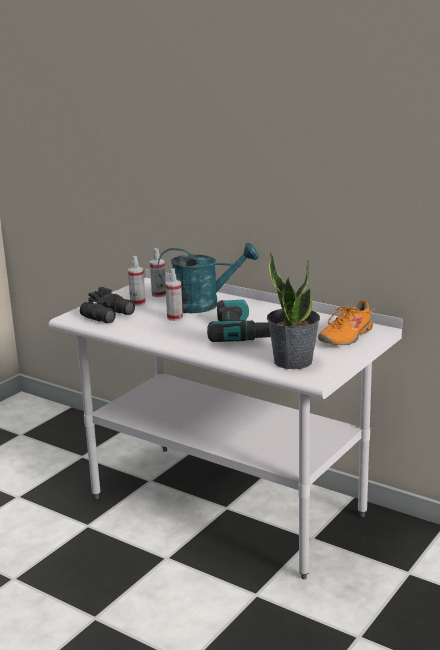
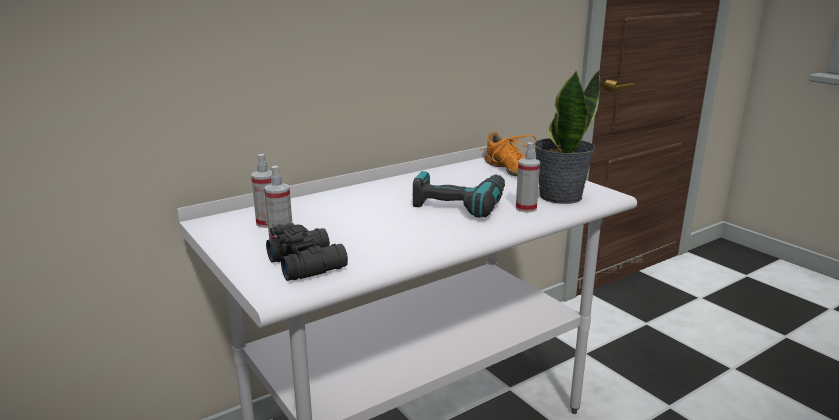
camera: 70 degrees left, 0 degrees up
turquoise watering can [158,242,259,313] -> none
spray bottle [165,268,183,321] -> spray bottle moved to [516,142,540,213]

